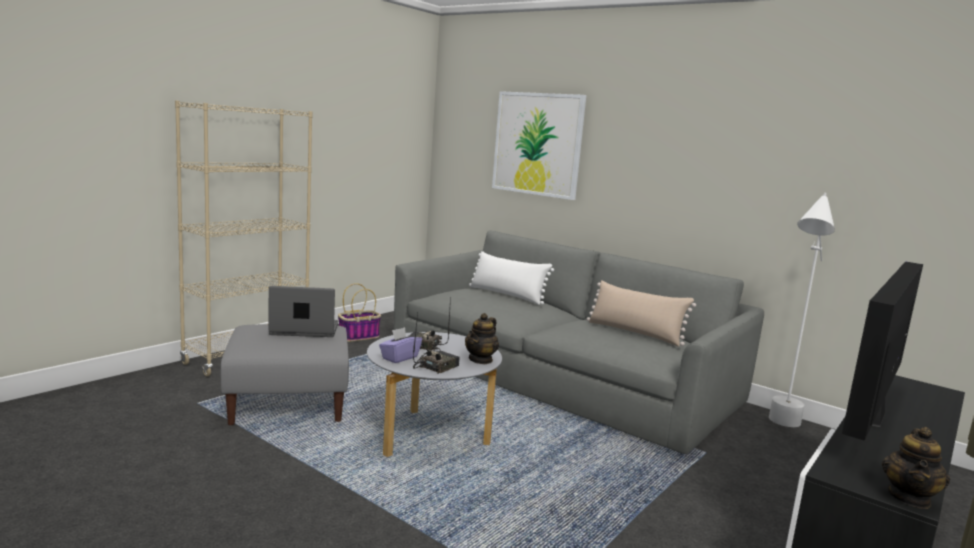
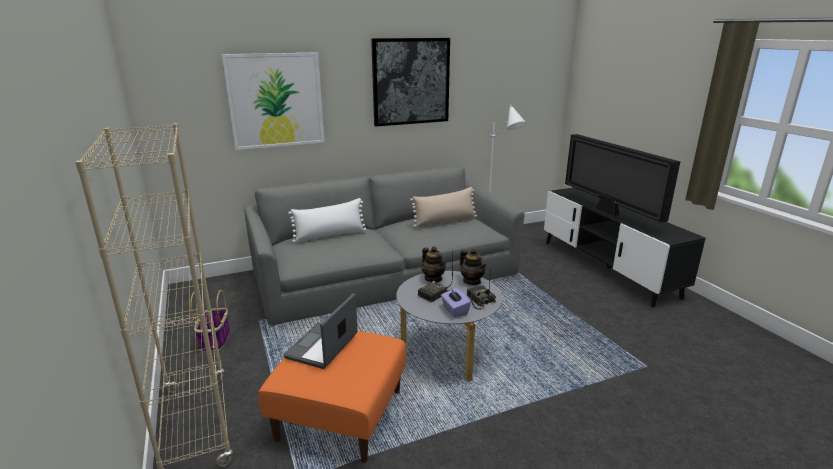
camera: 60 degrees left, 10 degrees up
grey ottoman [221,324,349,425] -> orange ottoman [258,331,406,463]
teapot [882,427,950,509] -> teapot moved to [421,246,446,282]
none -> picture [371,38,450,127]

